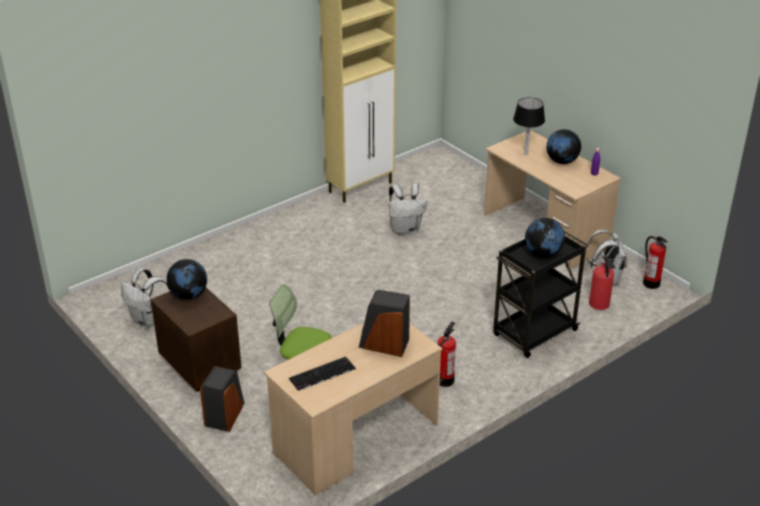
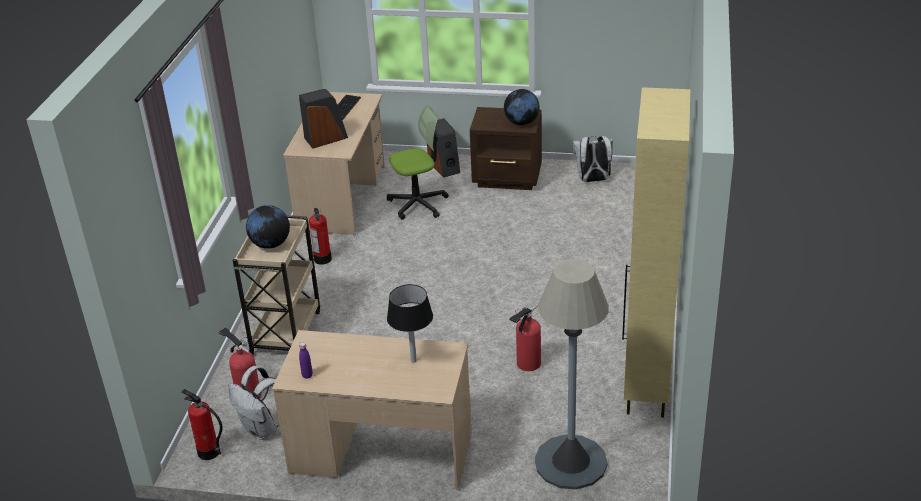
camera: 140 degrees right, 0 degrees up
white backpack [389,183,428,235] -> fire extinguisher [510,304,541,371]
black cart [493,230,588,358] -> beige cart [233,215,320,355]
globe [546,129,581,164] -> none
none -> grey floor lamp [535,259,609,489]

